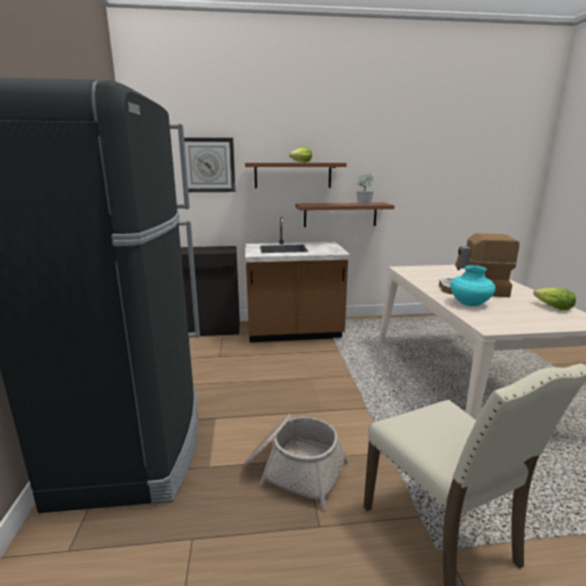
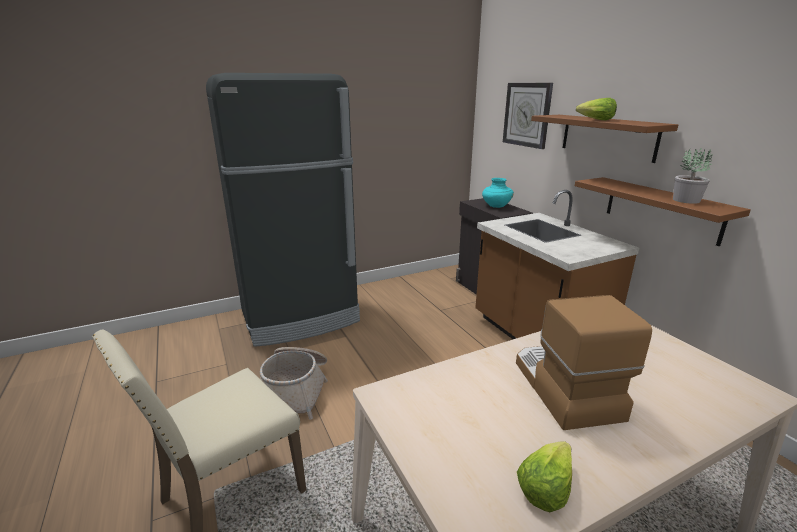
camera: 70 degrees right, 5 degrees up
turquoise vase [450,265,496,306] -> turquoise vase moved to [482,178,514,208]

